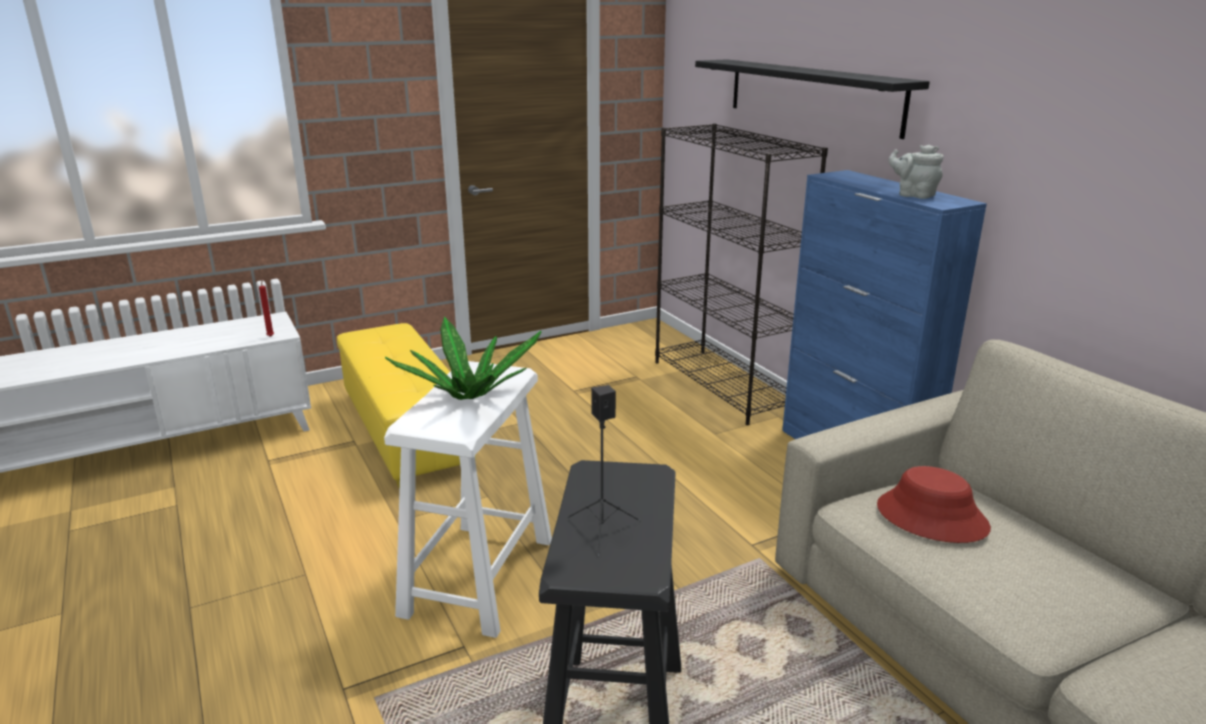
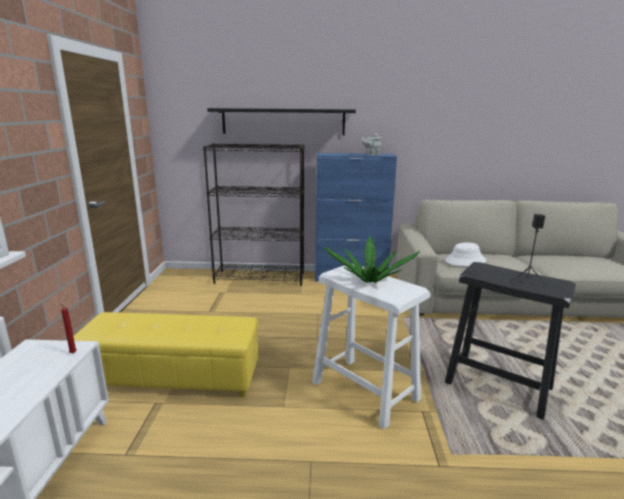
camera: 60 degrees left, 5 degrees down
red hat [877,466,991,543] -> white hat [445,242,486,266]

